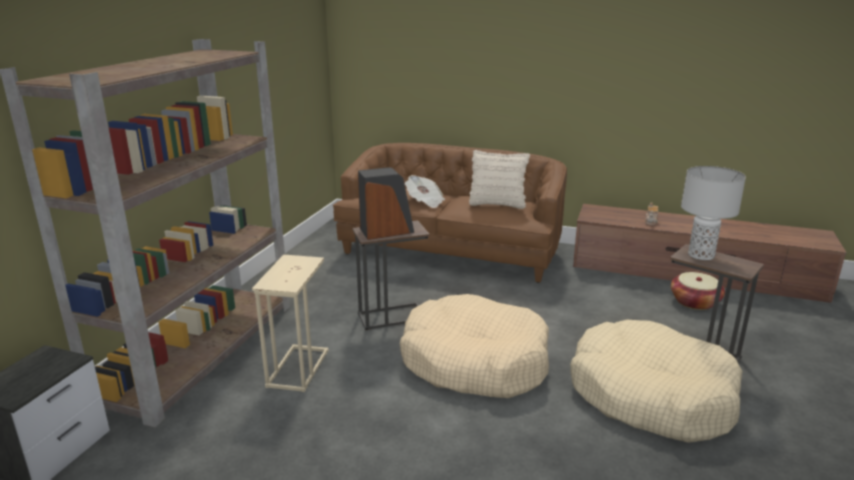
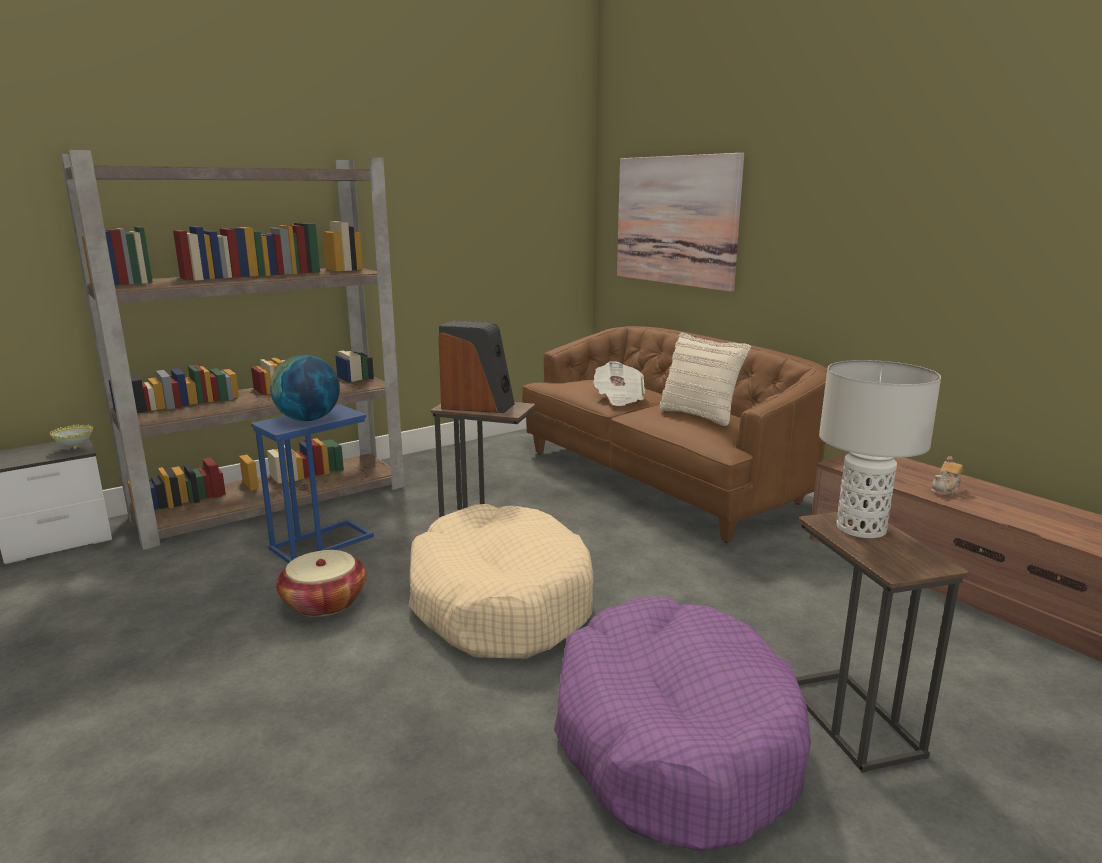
camera: 35 degrees right, 5 degrees down
beige side table [252,255,329,392] -> blue side table [251,404,374,563]
beige dog bed [570,320,742,443] -> purple dog bed [554,596,811,851]
basket [671,272,725,310] -> basket moved to [276,550,366,617]
none -> bowl [49,424,93,449]
none -> globe [270,355,340,421]
none -> picture [617,153,744,292]

